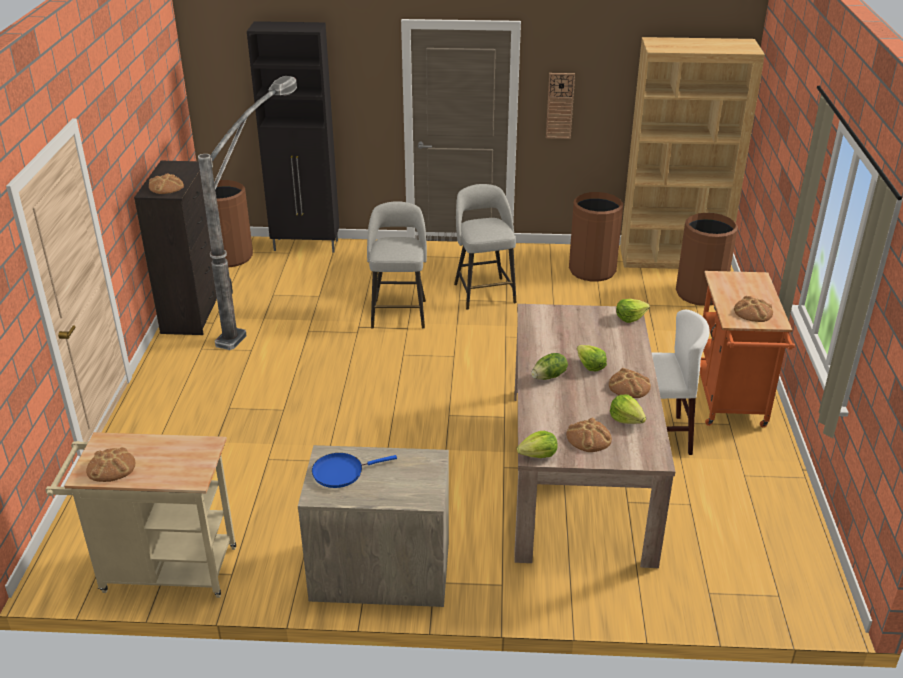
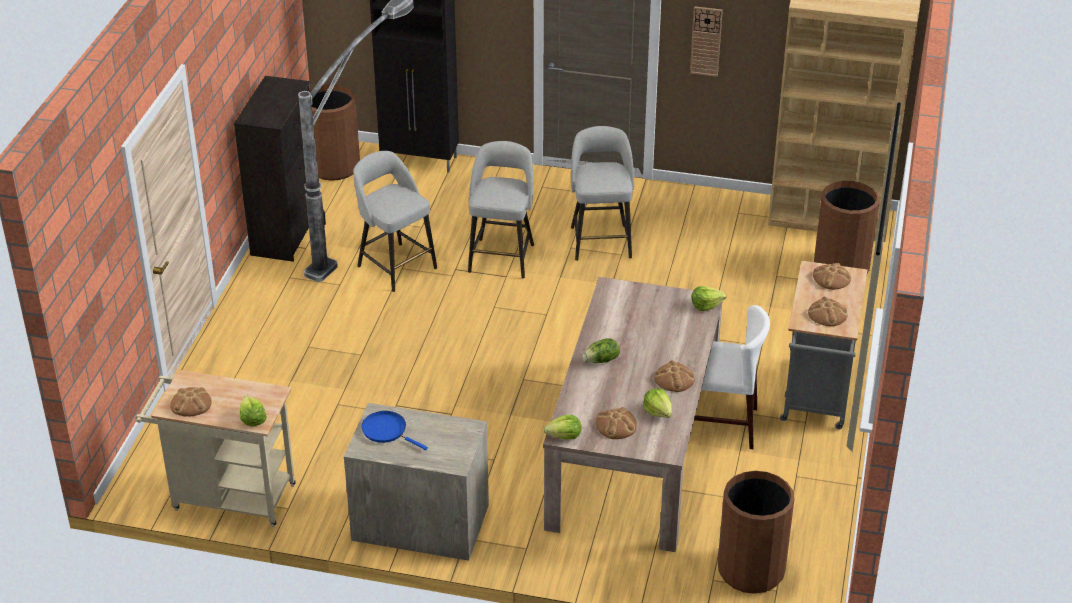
camera: 10 degrees right, 5 degrees up
bread [149,173,184,194] -> bread moved to [813,263,851,290]
blue frying pan [312,453,397,488] -> blue frying pan turned 45 degrees clockwise [361,411,428,450]
brown trash can [569,192,623,282] -> brown trash can moved to [718,471,794,594]
lettuce [577,345,607,371] -> lettuce moved to [240,396,267,426]
orange cart [700,271,795,427] -> grey cart [780,261,867,430]
none -> grey stool [353,151,437,292]

